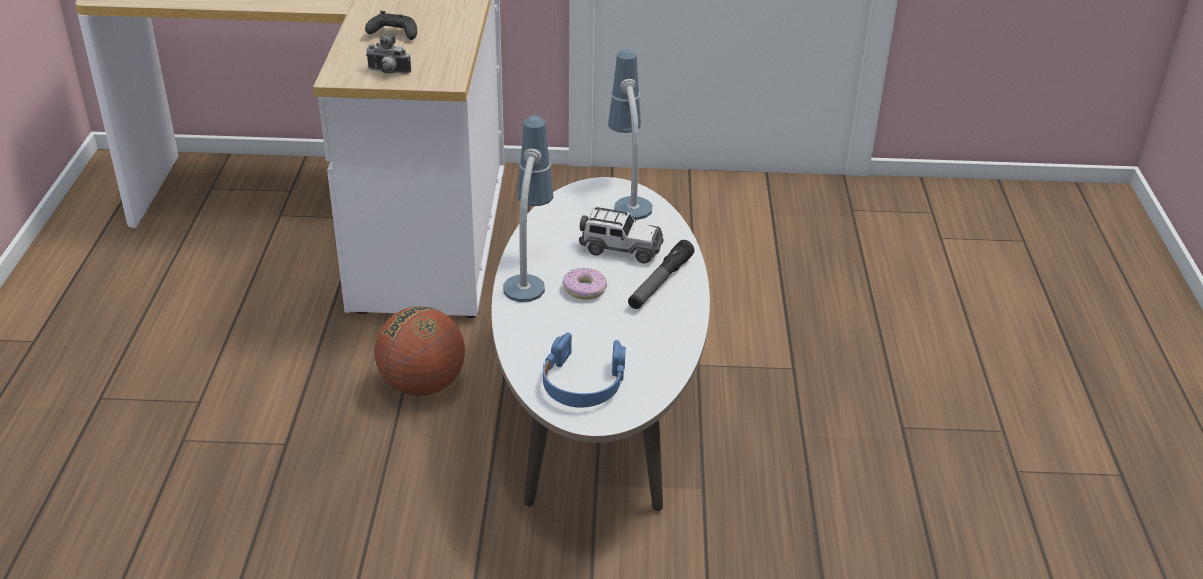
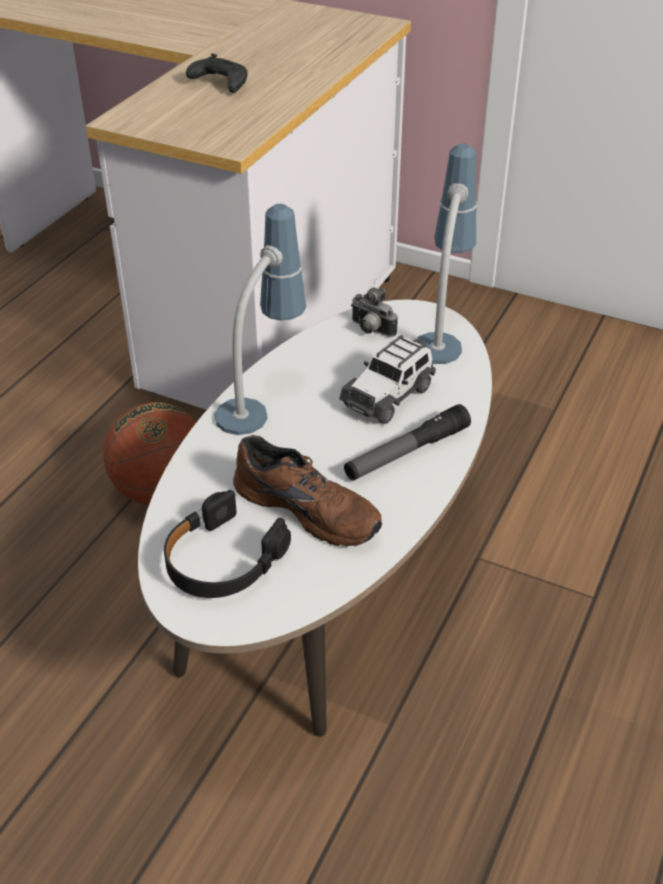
camera: 25 degrees right, 5 degrees up
camera [366,33,411,74] -> camera moved to [351,288,398,337]
blue headphones [543,333,626,407] -> black headphones [164,490,291,598]
donut [562,268,607,300] -> none
toy car [579,207,664,263] -> toy car turned 90 degrees clockwise [339,335,436,424]
none -> brown shoe [233,435,382,546]

